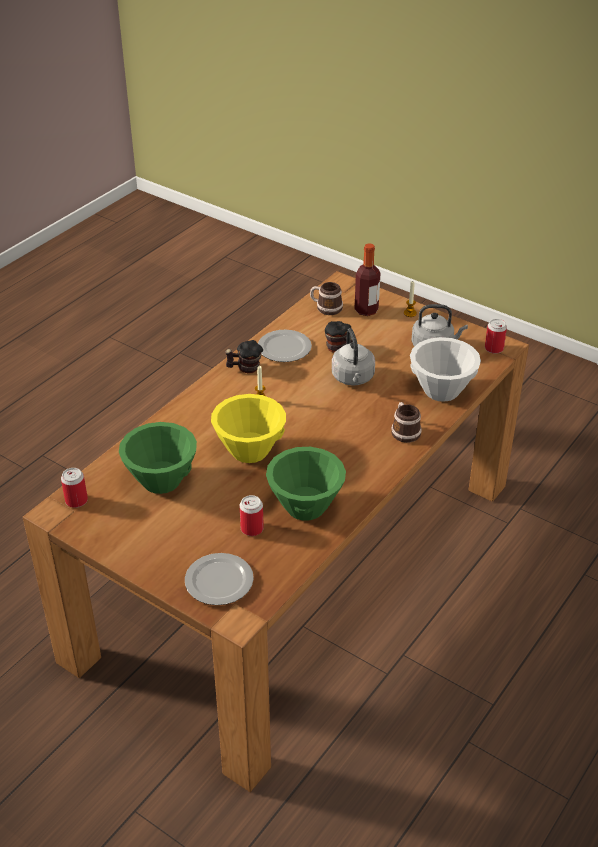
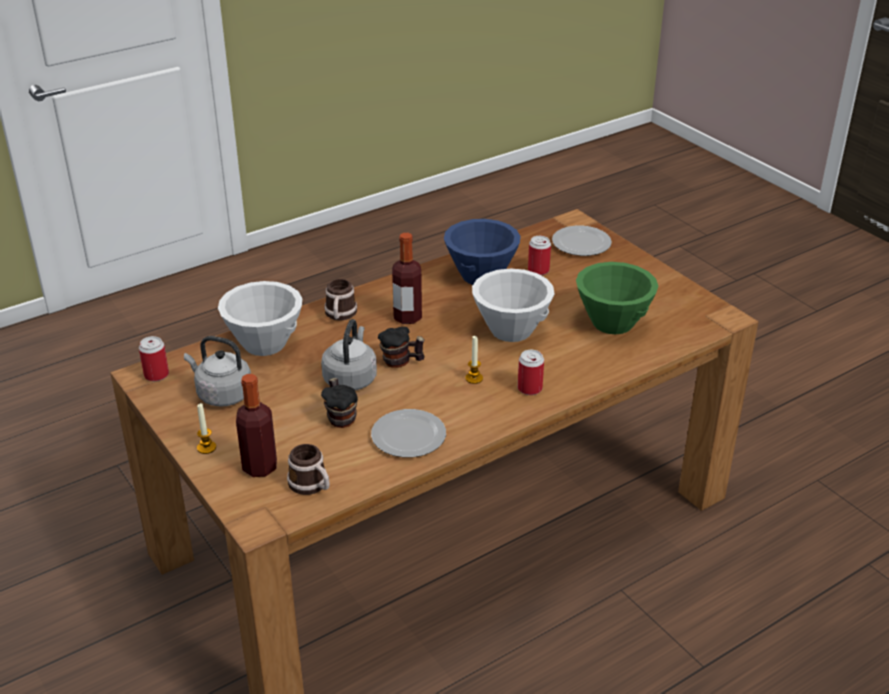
camera: 160 degrees left, 5 degrees down
can [61,468,88,508] -> can moved to [518,350,544,395]
yellow bowl [211,394,286,463] -> white bowl [472,269,555,342]
mug [225,340,263,373] -> mug moved to [378,327,425,368]
green bowl [266,447,346,521] -> blue bowl [444,219,521,285]
none -> bottle [392,233,422,324]

